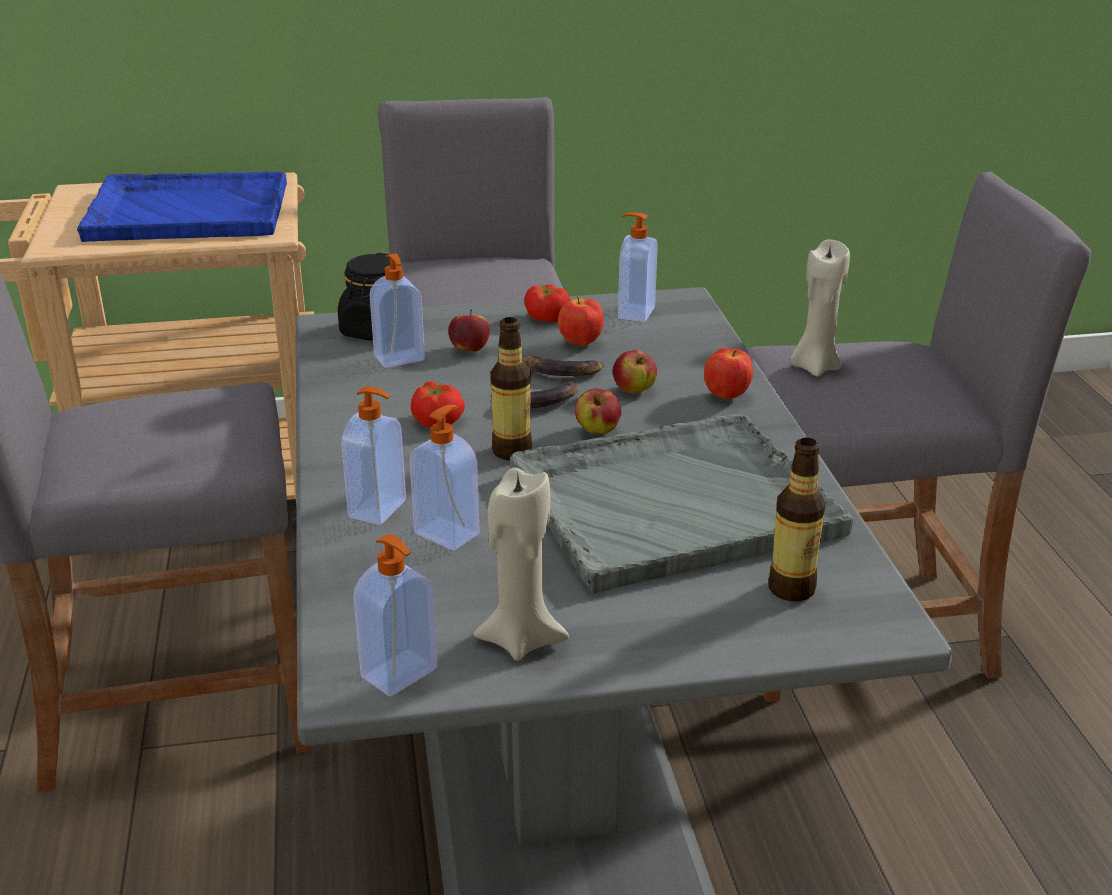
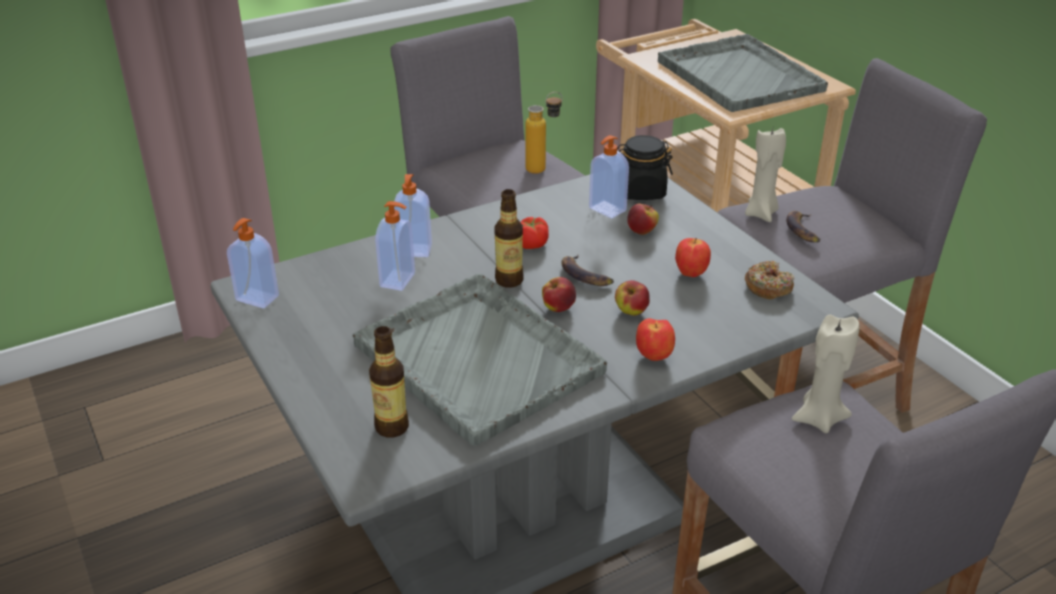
camera: 70 degrees right, 5 degrees up
blue tray [77,171,287,242] -> grey tray [658,34,828,112]
beige candle [473,468,569,661] -> beige candle moved to [745,128,786,222]
tomato [524,285,570,322] -> none
banana [524,355,604,376] -> banana moved to [786,211,820,242]
soap dispenser [618,212,658,322] -> donut [745,261,794,299]
none -> bottle [525,92,562,174]

